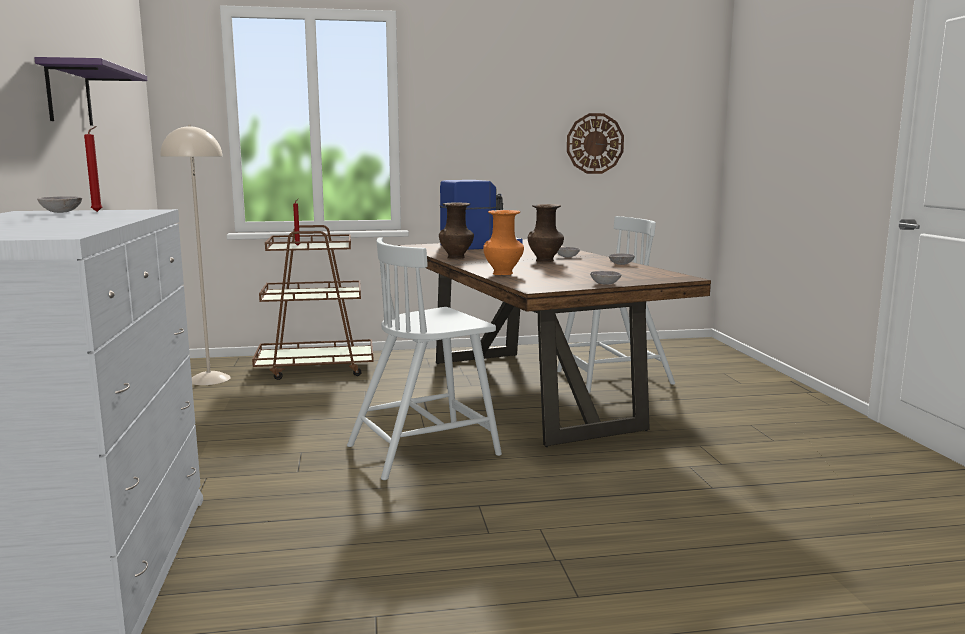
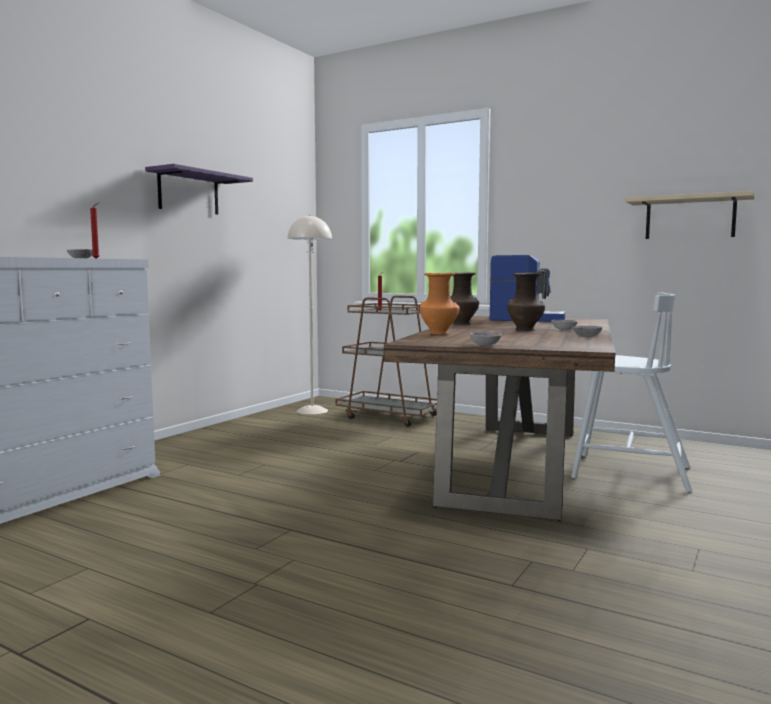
camera: 40 degrees right, 5 degrees down
white chair [347,237,502,480] -> none
wall clock [567,113,624,174] -> beige shelf [625,191,755,239]

